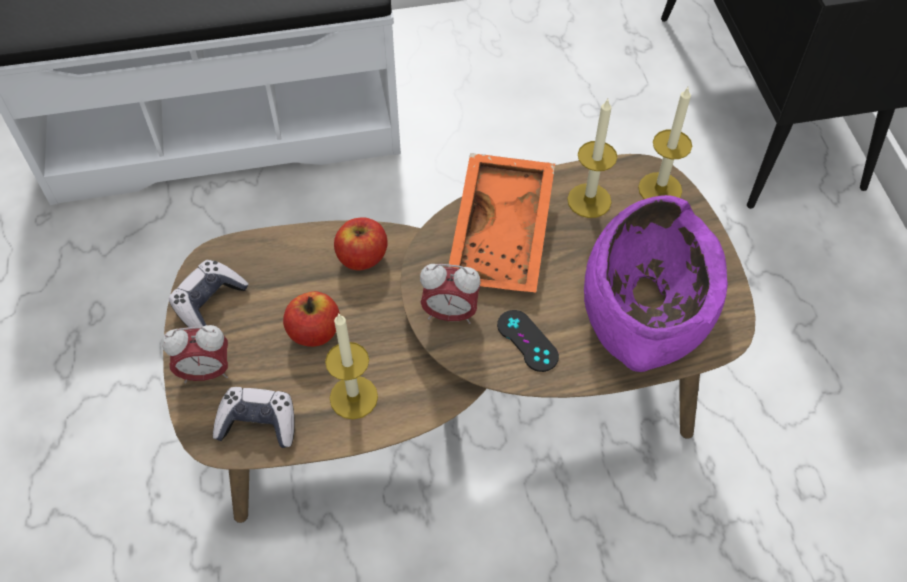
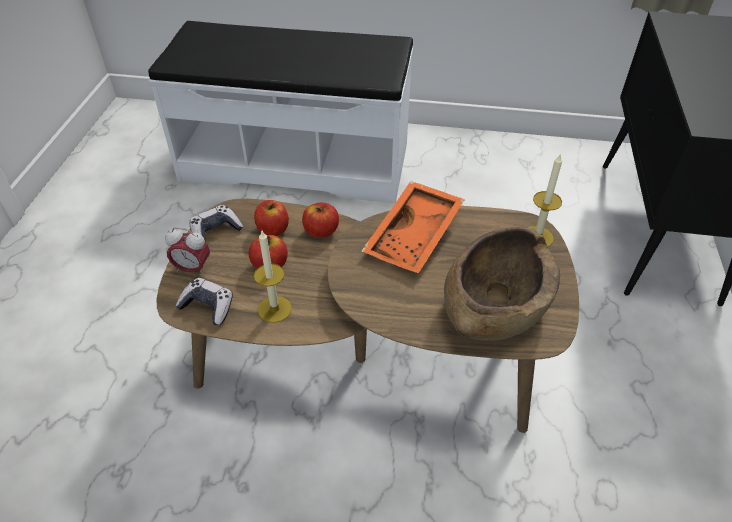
camera: 20 degrees right, 10 degrees down
alarm clock [420,264,481,324] -> none
black game controller [497,310,559,372] -> none
candle [567,99,617,218] -> none
purple bowl [584,195,728,372] -> brown bowl [444,227,560,341]
none -> apple [254,200,289,236]

